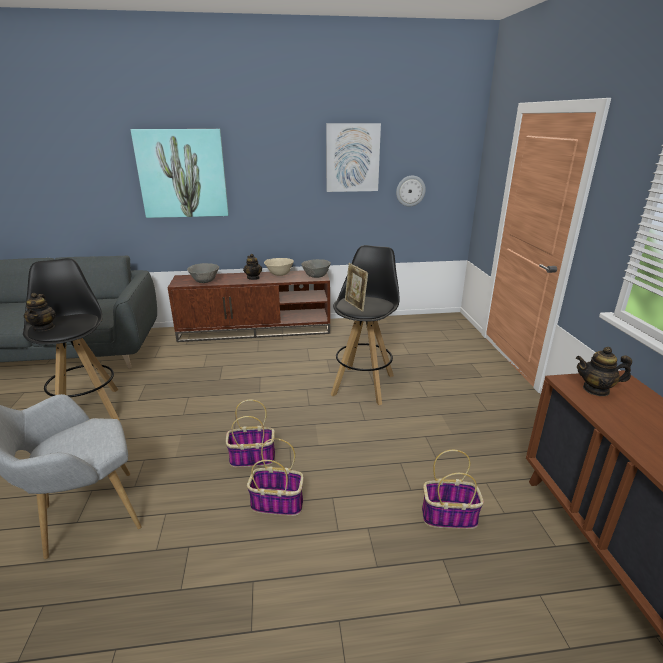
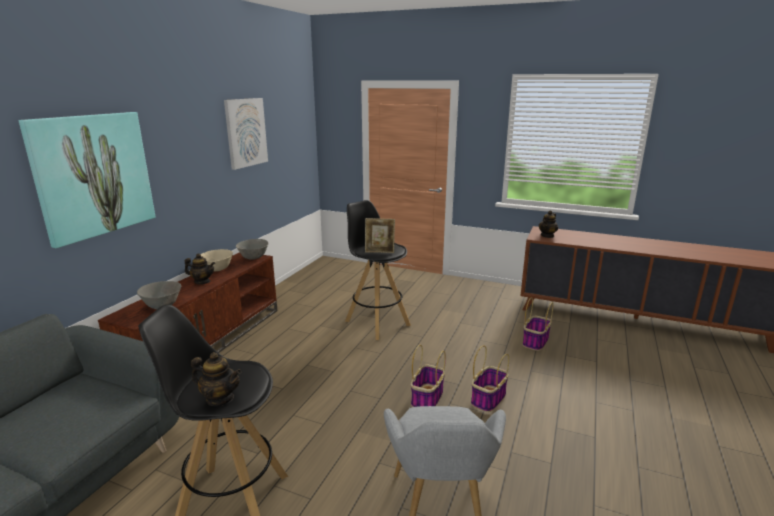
camera: 60 degrees left, 5 degrees down
wall clock [396,176,426,207] -> none

